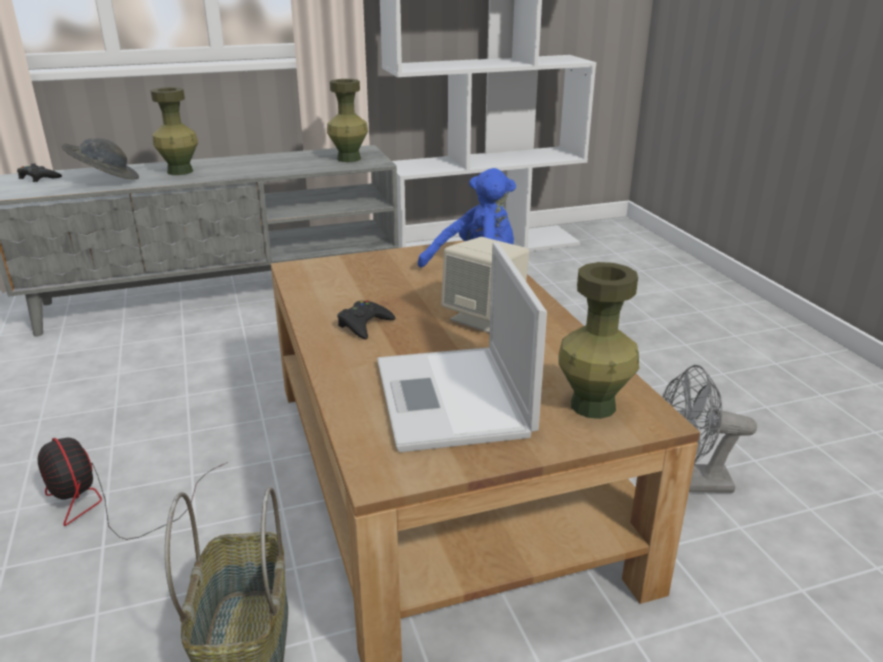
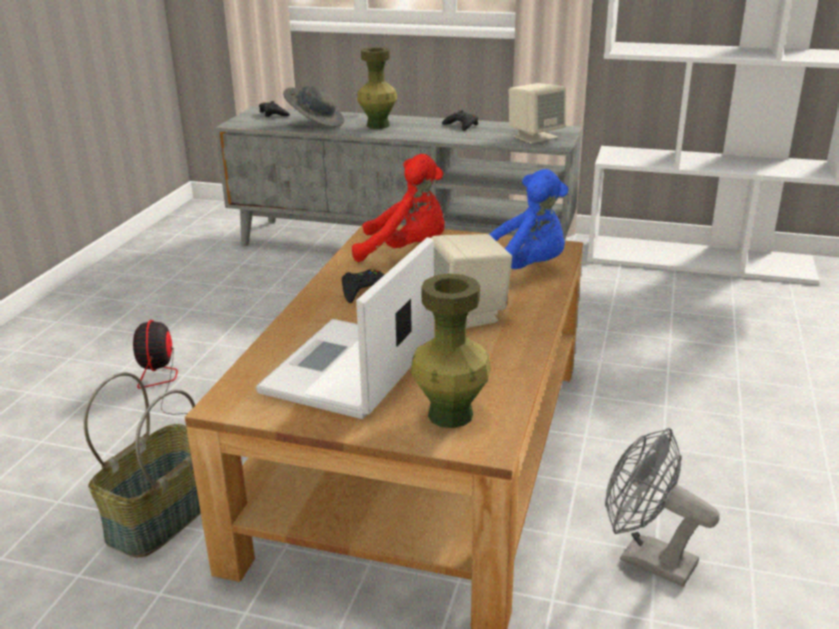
camera: 35 degrees right, 0 degrees up
green vase [327,79,368,162] -> beige speaker [509,83,566,144]
none -> red plush toy [352,154,445,262]
none -> black game controller [442,110,478,131]

